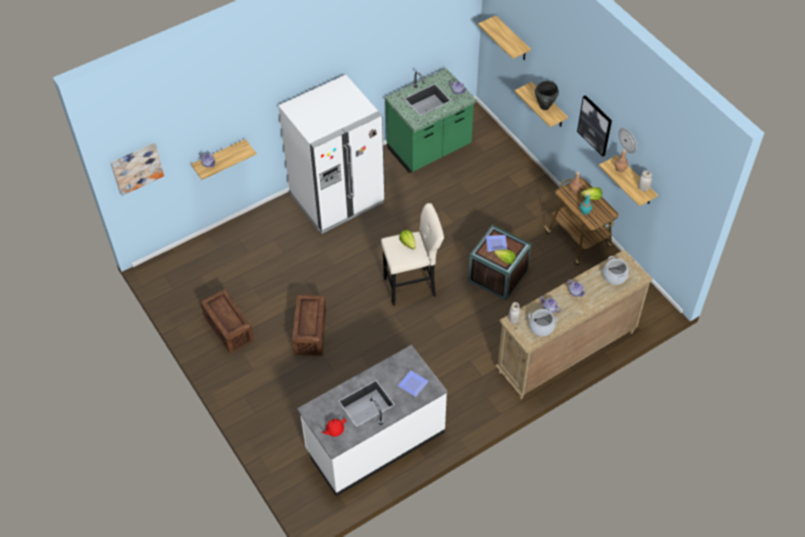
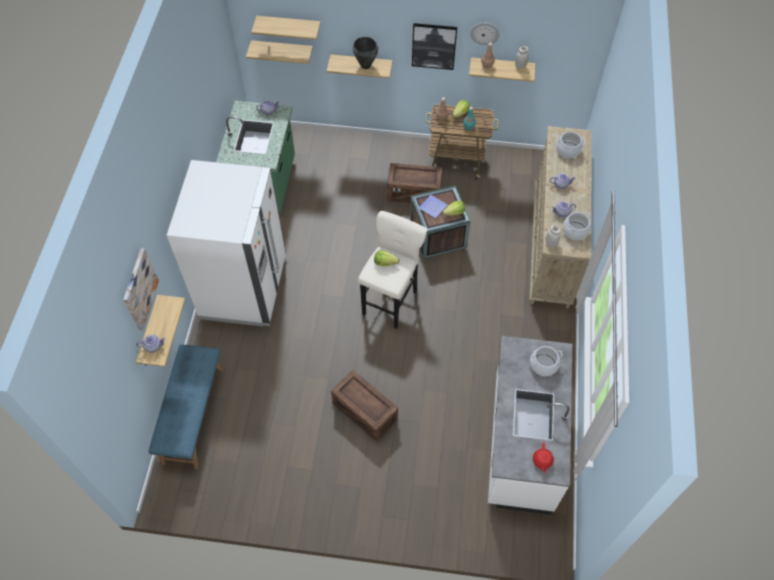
camera: 50 degrees left, 5 degrees up
picture [111,143,164,196] -> picture moved to [123,248,159,330]
crate [201,289,254,354] -> crate moved to [387,163,442,203]
plate [398,370,429,397] -> cooking pot [530,346,563,376]
none -> blue bench [148,344,224,469]
none -> shelf [246,40,313,64]

